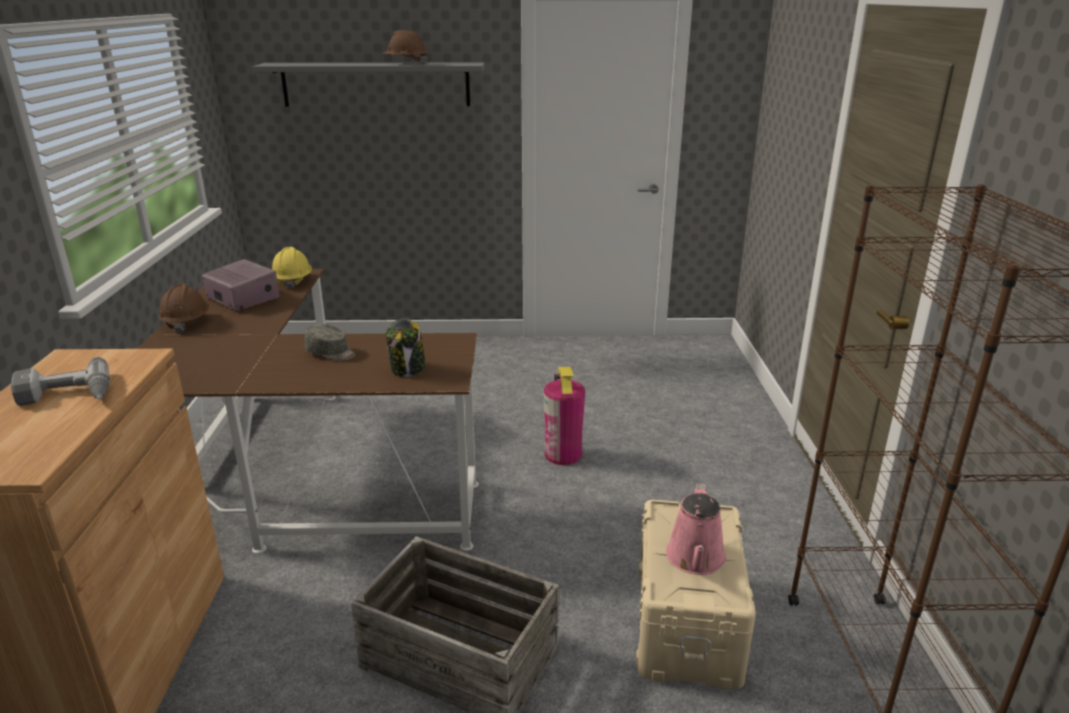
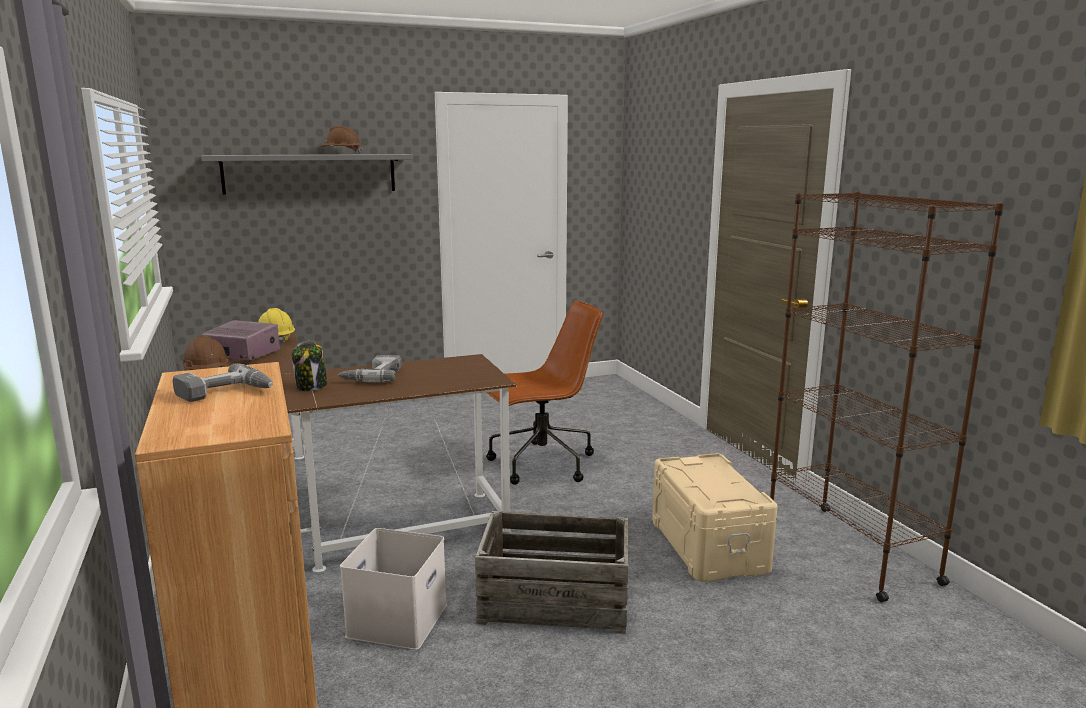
camera: 20 degrees left, 10 degrees down
grey cap [304,324,356,361] -> power drill [338,355,402,382]
jar [386,319,426,377] -> jar moved to [292,341,327,391]
fire extinguisher [544,367,585,465] -> brown office chair [486,301,603,485]
pink watering can [666,483,726,575] -> none
none -> white storage box [340,528,447,650]

